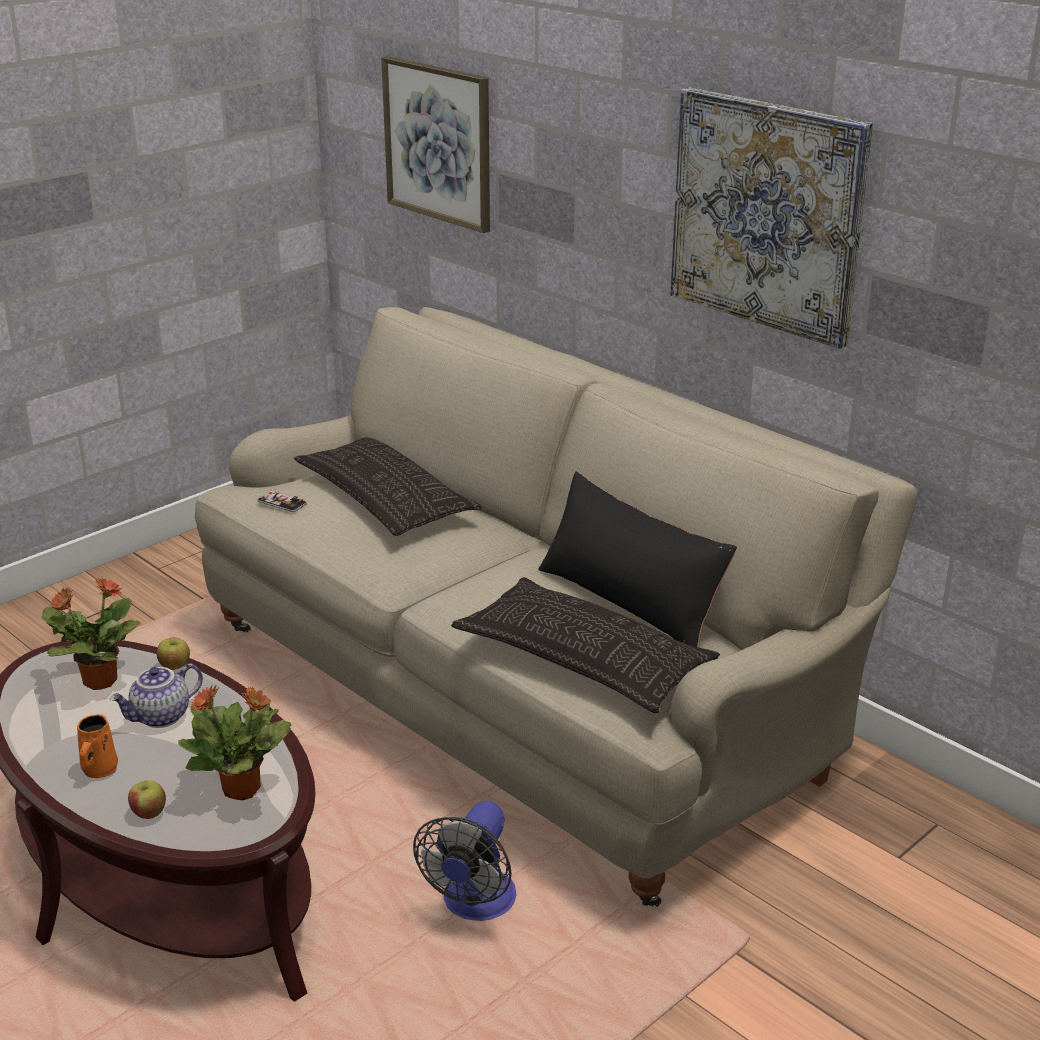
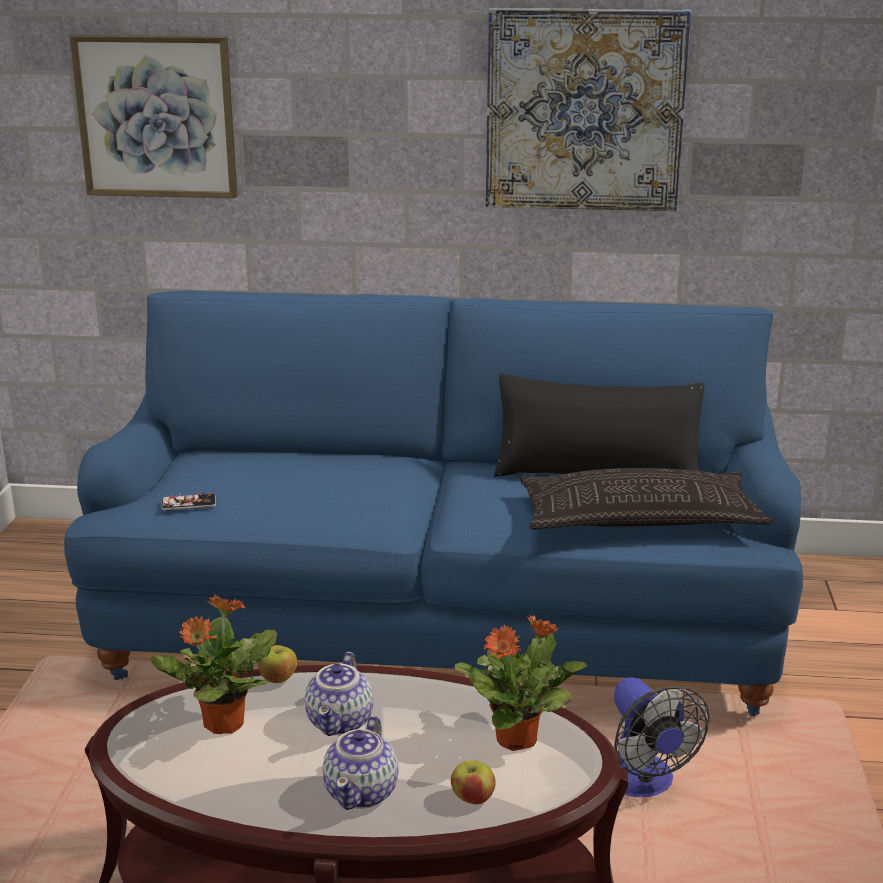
camera: 40 degrees left, 5 degrees down
orange mug [77,714,118,778] -> teapot [323,716,398,810]
beige sofa [195,307,917,907] -> blue sofa [64,290,803,717]
pillow [294,437,482,536] -> none

